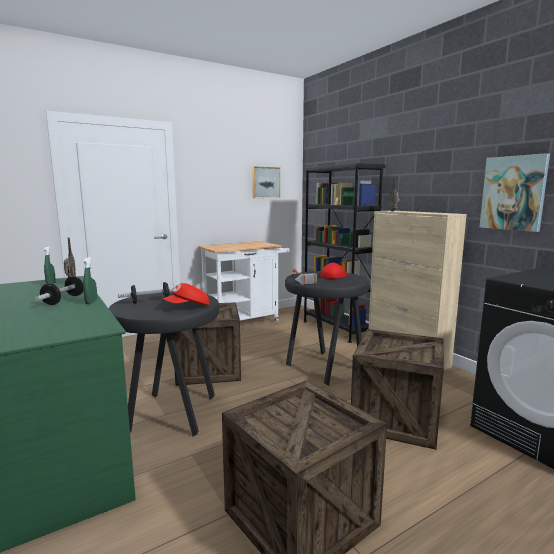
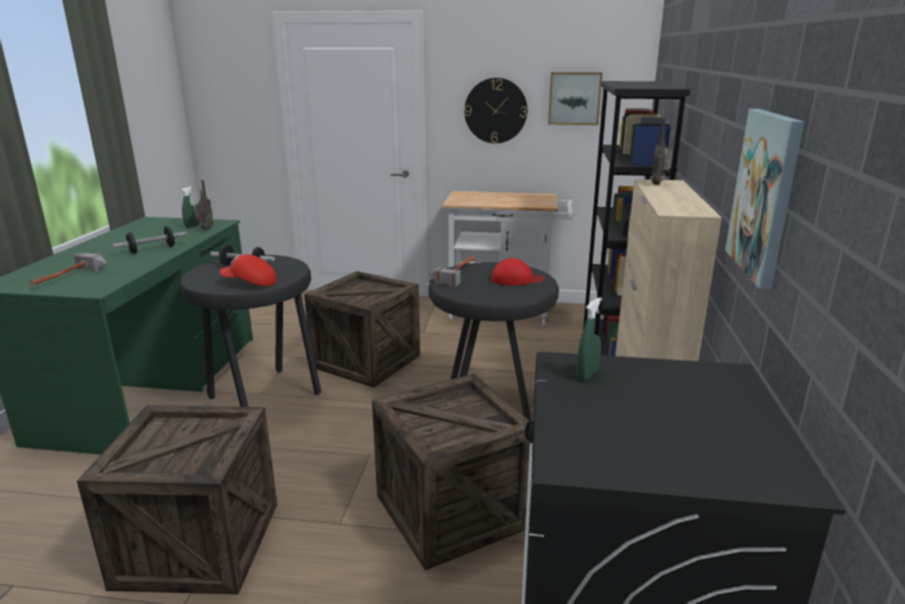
camera: 40 degrees right, 10 degrees up
green spray bottle [83,257,97,304] -> green spray bottle moved to [576,297,602,380]
none -> hammer [29,252,107,286]
none -> wall clock [464,78,527,143]

